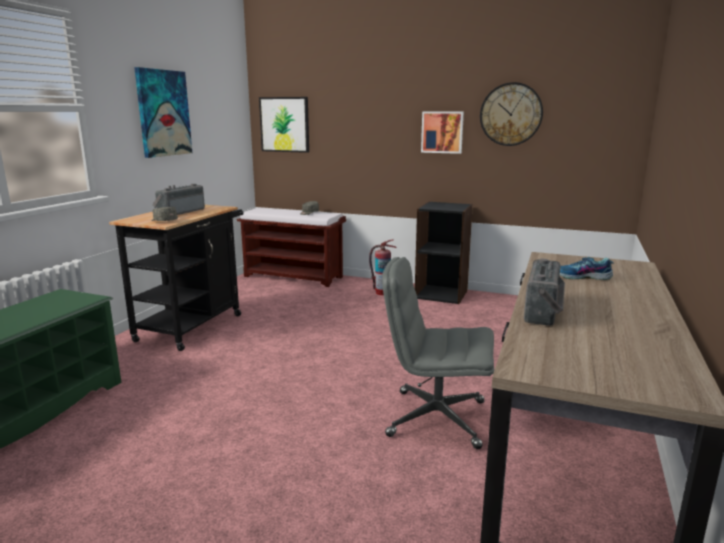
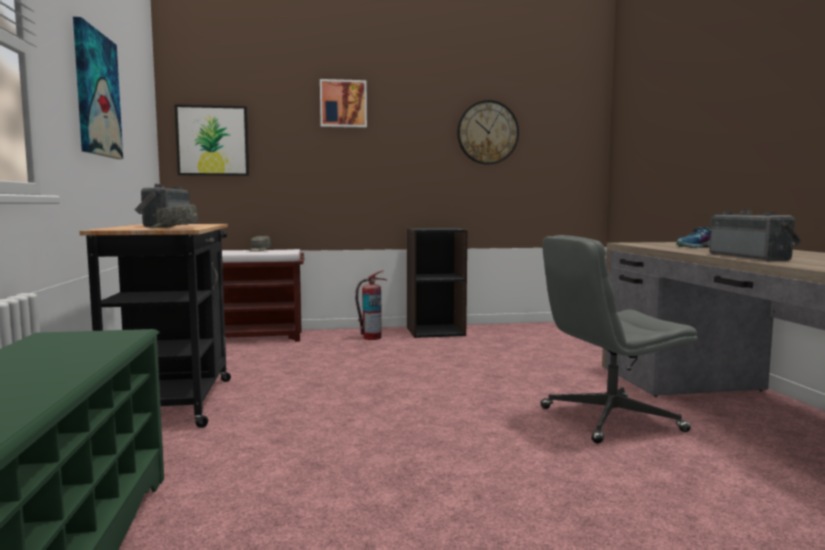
camera: 30 degrees left, 10 degrees down
picture [421,111,464,154] -> picture moved to [320,79,367,128]

